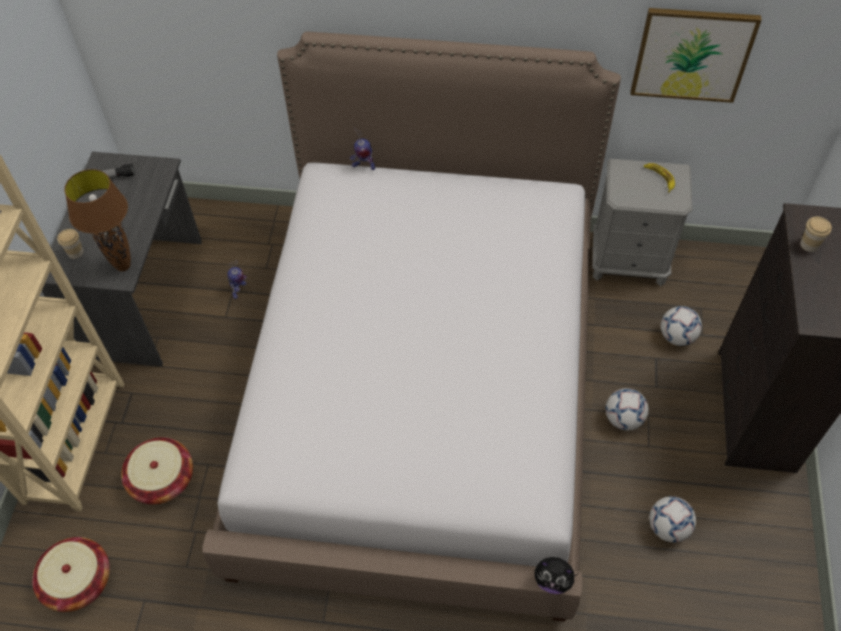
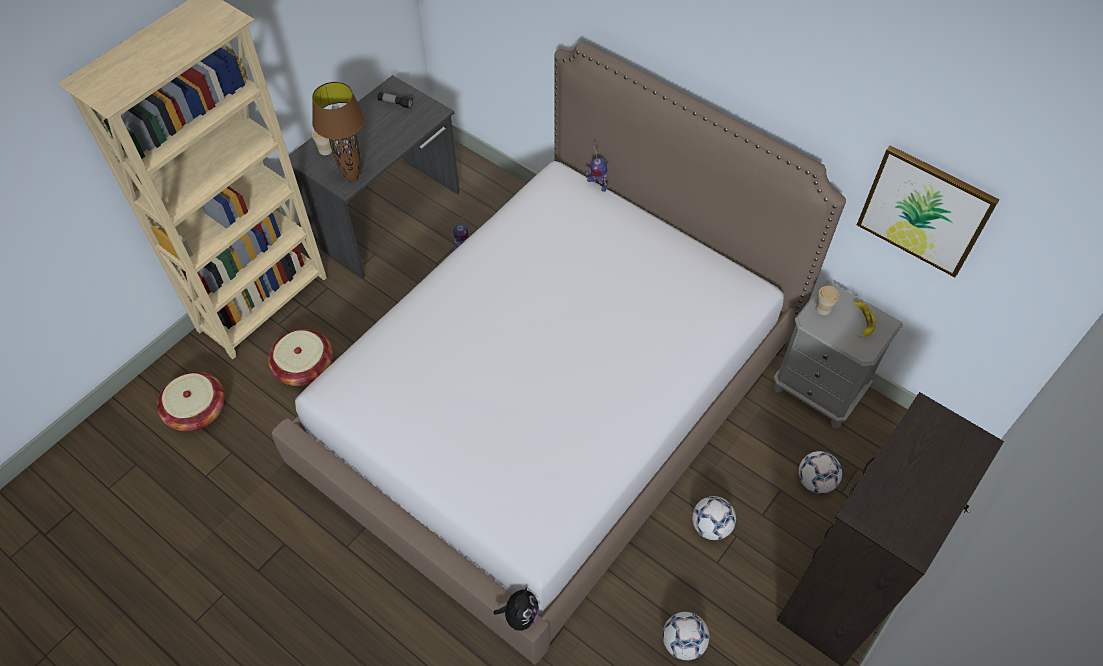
camera: 30 degrees right, 0 degrees up
plush toy [534,557,579,594] -> plush toy turned 120 degrees counterclockwise [493,587,539,631]
cup [800,217,832,252] -> cup moved to [816,286,839,315]

